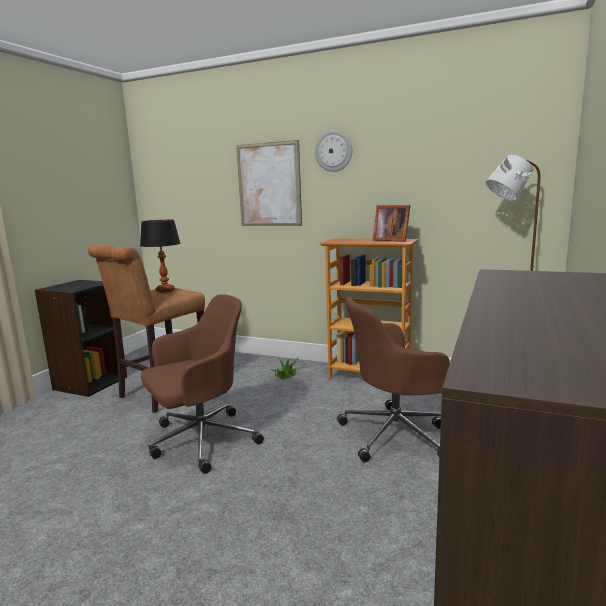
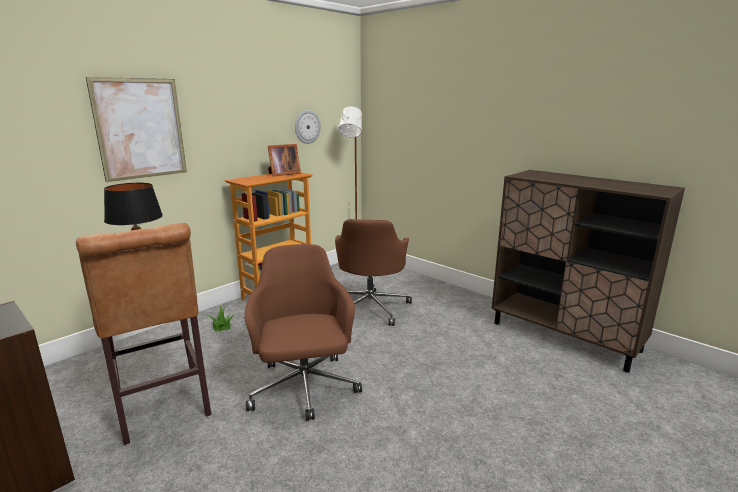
camera: 70 degrees left, 5 degrees up
wall clock [315,130,353,172] -> wall clock moved to [295,110,321,144]

